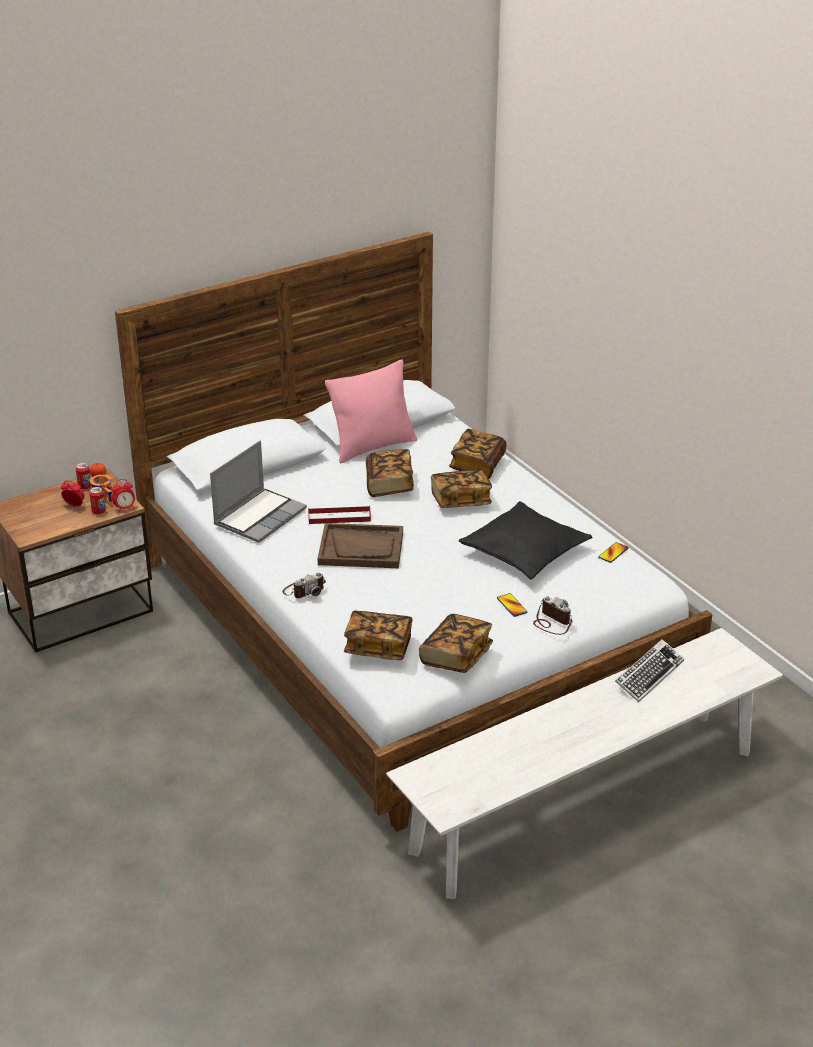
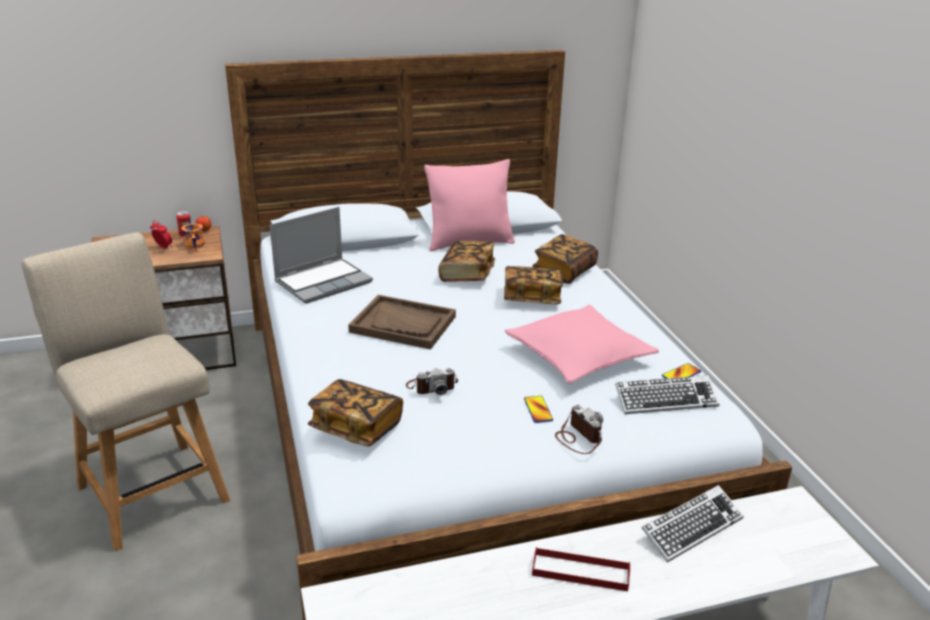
camera: 15 degrees right, 5 degrees down
can [89,487,106,515] -> none
alarm clock [112,479,135,512] -> none
camera [282,573,326,598] -> camera moved to [406,368,458,395]
red tray [308,506,371,524] -> red tray moved to [532,547,630,591]
book [419,614,493,673] -> none
black pillow [458,501,592,580] -> pink pillow [505,304,659,384]
none -> beige chair [22,232,230,551]
none -> keyboard [615,375,720,414]

